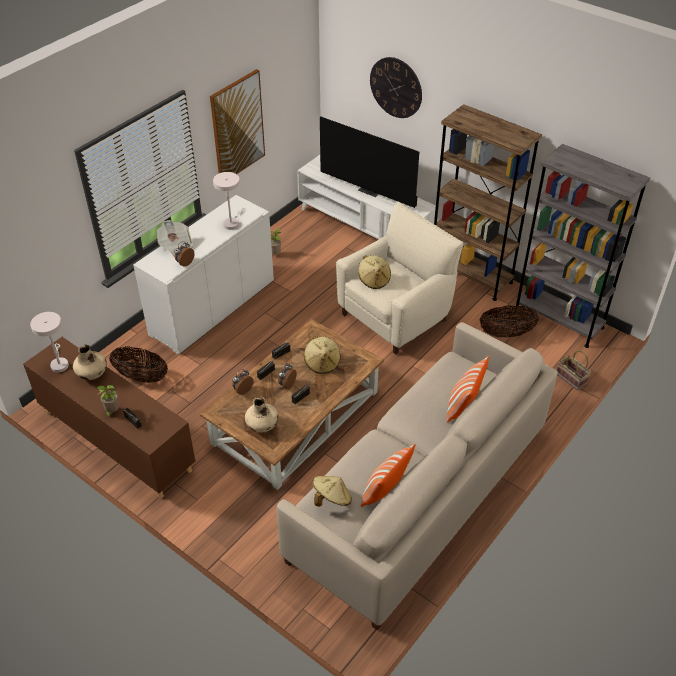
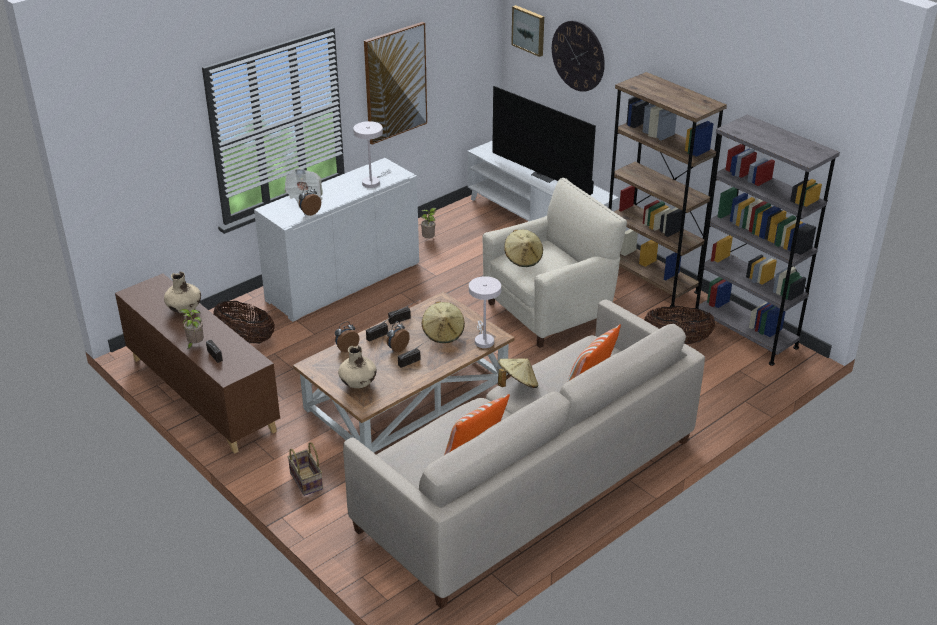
camera: 10 degrees right, 10 degrees down
white table lamp [30,312,69,372] -> white table lamp moved to [469,276,501,348]
beige hat [312,476,352,507] -> beige hat moved to [498,359,538,388]
basket [557,350,591,390] -> basket moved to [288,442,323,496]
none -> picture [511,5,544,57]

